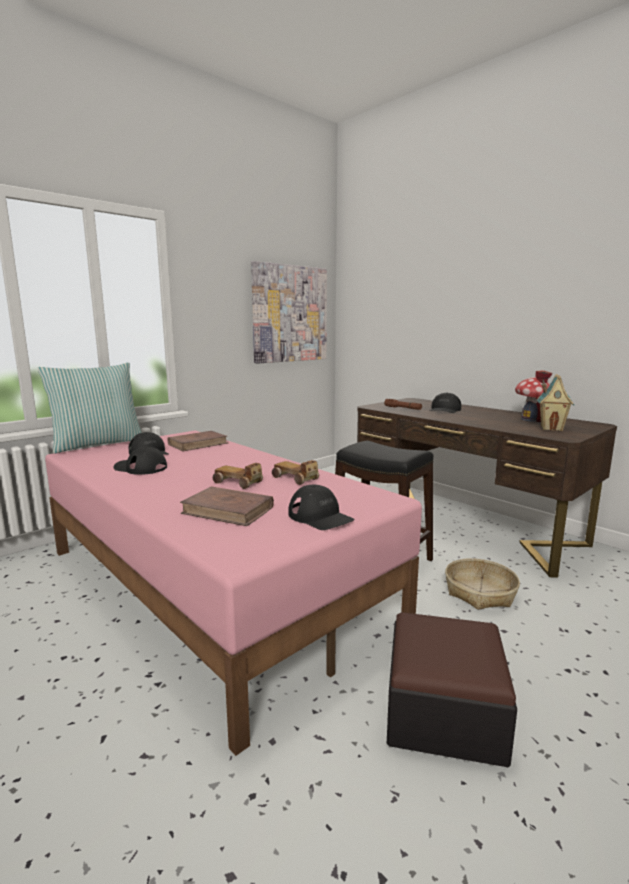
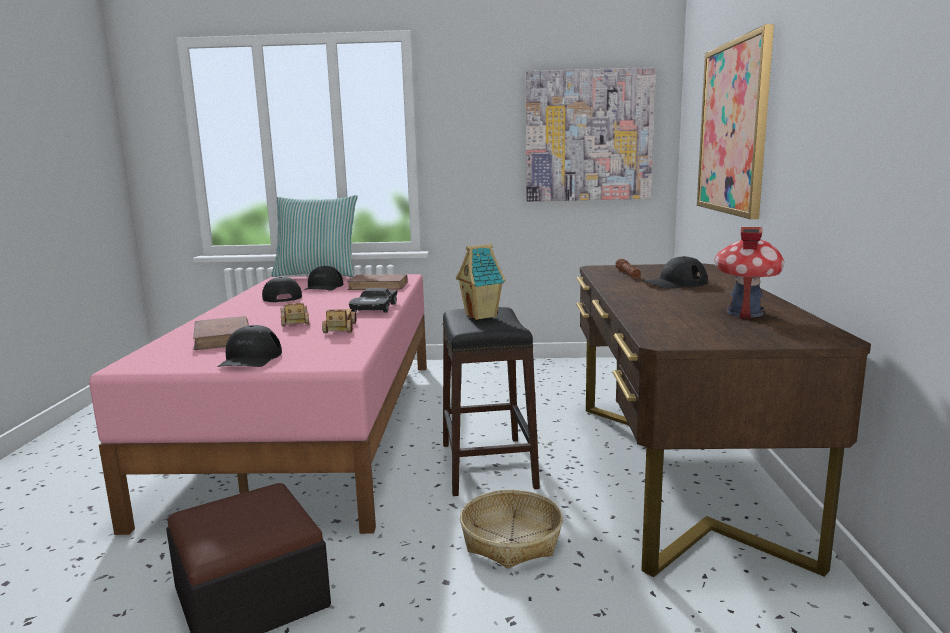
camera: 45 degrees right, 0 degrees up
toy house [537,374,574,431] -> toy house moved to [456,244,506,320]
none -> black toy car [349,288,398,313]
none -> picture [697,24,774,219]

